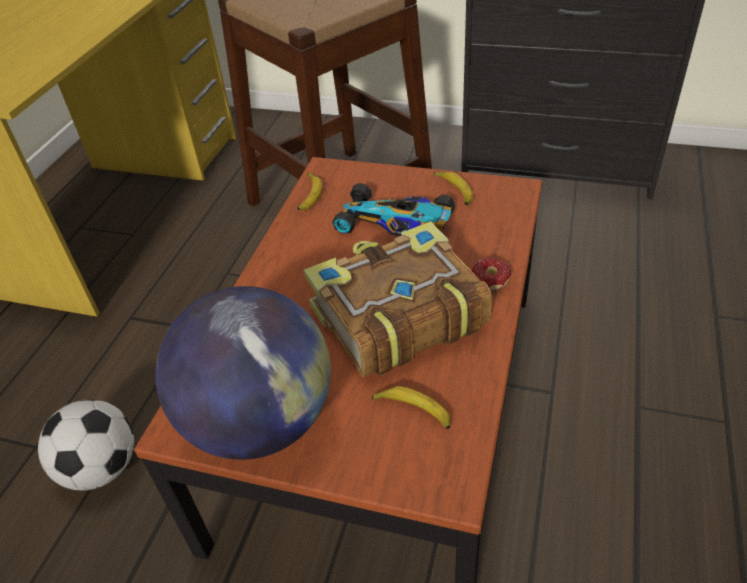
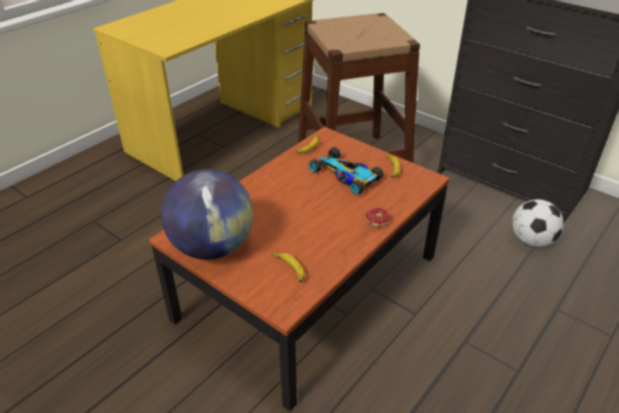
camera: 20 degrees right, 5 degrees down
football [38,399,134,490] -> football moved to [512,199,564,247]
book [304,221,492,377] -> none

